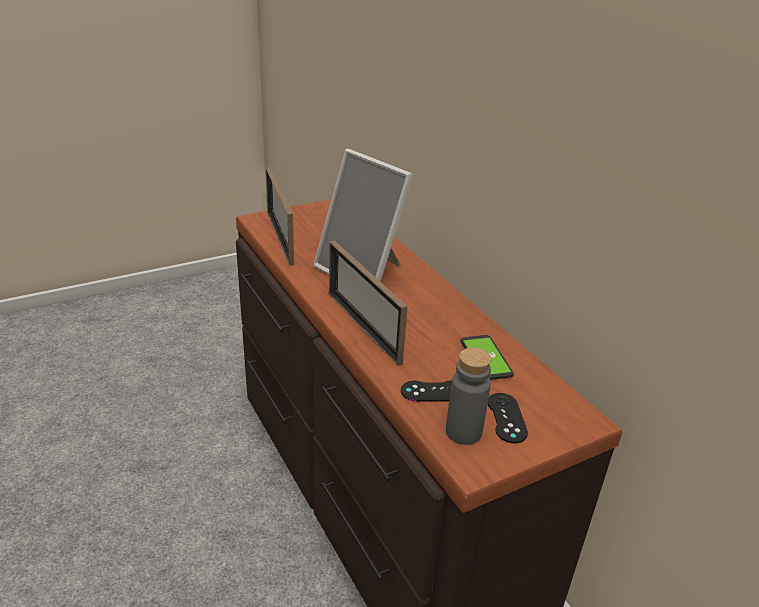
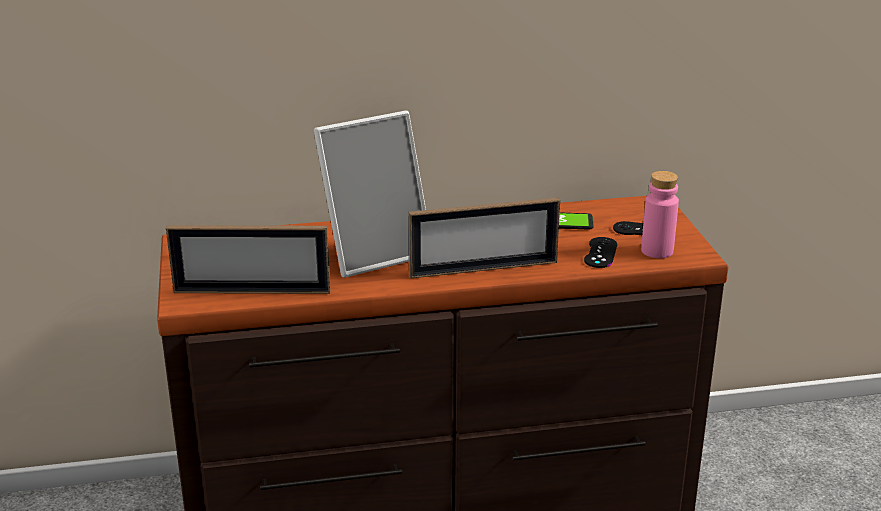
camera: 70 degrees left, 5 degrees down
grey bottle [446,348,491,445] -> pink bottle [641,171,679,258]

